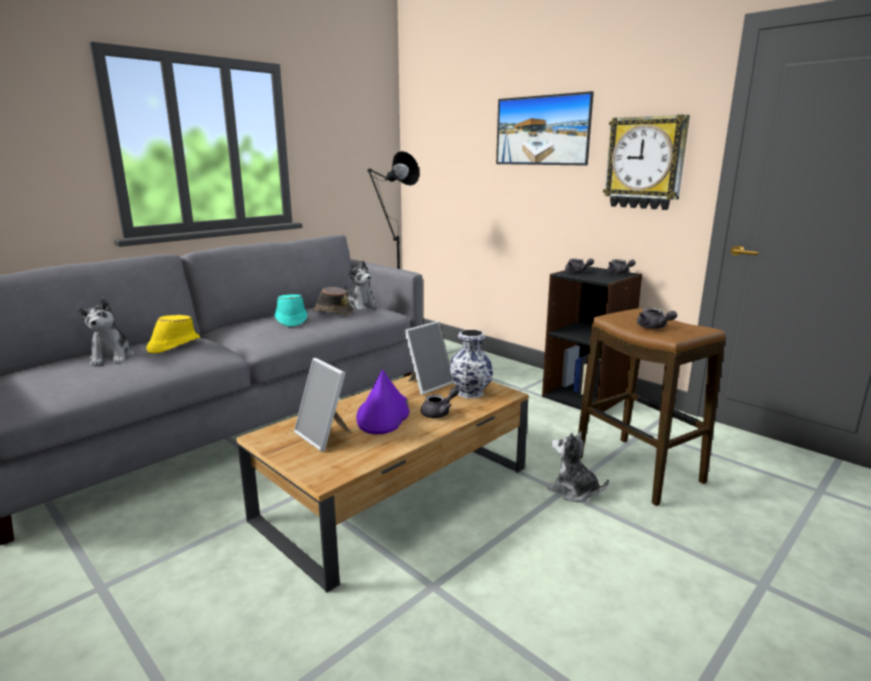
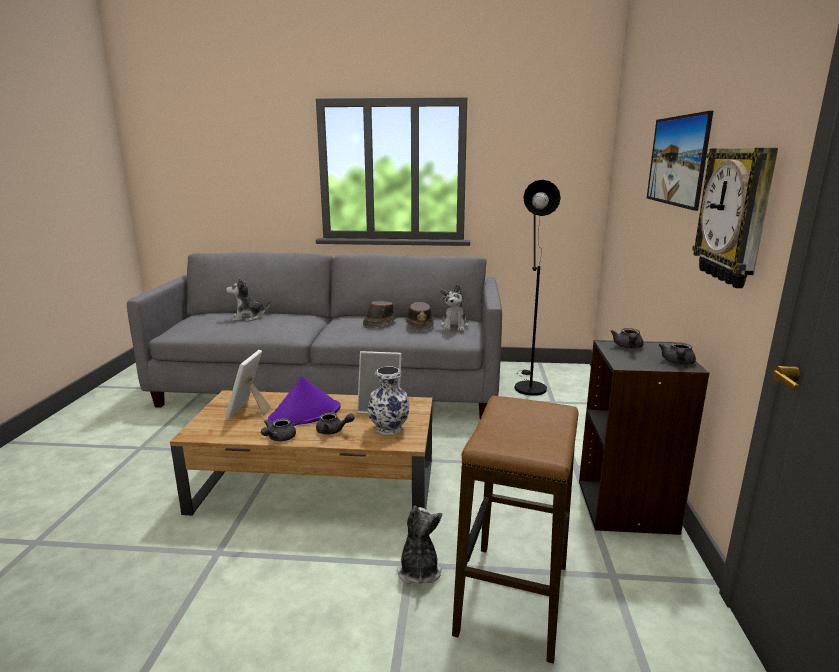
camera: 50 degrees right, 0 degrees up
plush toy [77,298,134,366] -> plush toy turned 45 degrees clockwise [226,277,270,321]
yellow hat [146,315,200,354] -> none
turquoise hat [274,294,307,327] -> brown hat [363,301,396,328]
grey teapot [637,308,677,329] -> grey teapot moved to [261,418,296,441]

